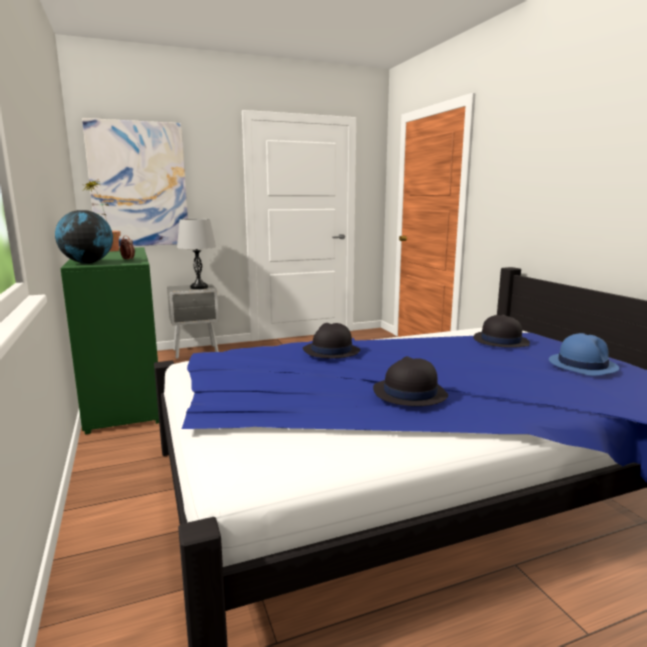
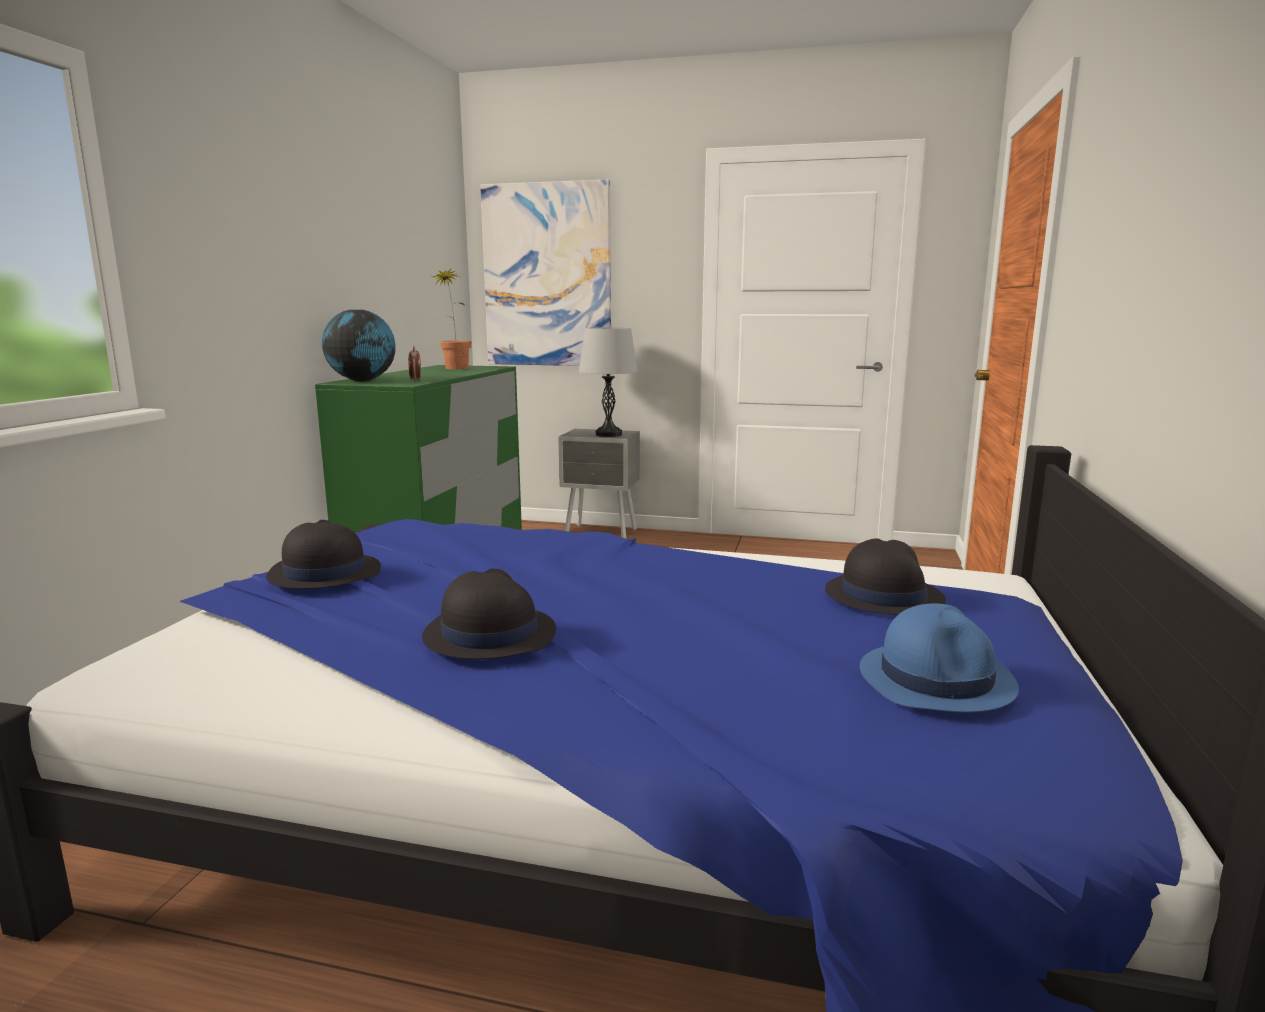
camera: 35 degrees right, 0 degrees up
black hat [303,323,360,358] -> black hat moved to [266,520,381,589]

